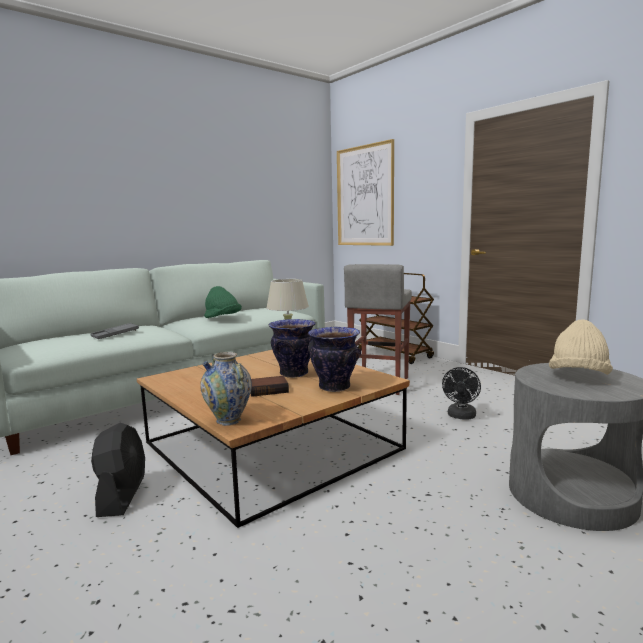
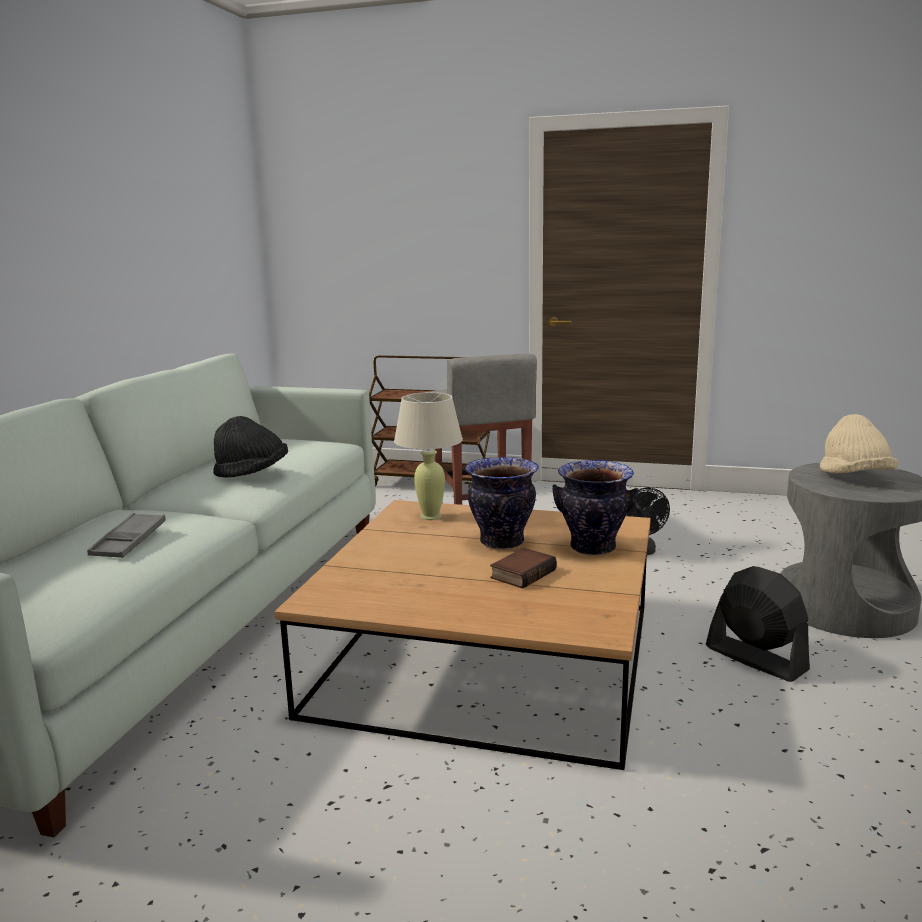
camera: 35 degrees left, 5 degrees up
black fan [91,423,145,517] -> black fan moved to [706,566,810,682]
vase [200,352,252,426] -> none
green hat [204,286,242,318] -> black hat [213,416,288,478]
picture [337,139,394,246] -> none

